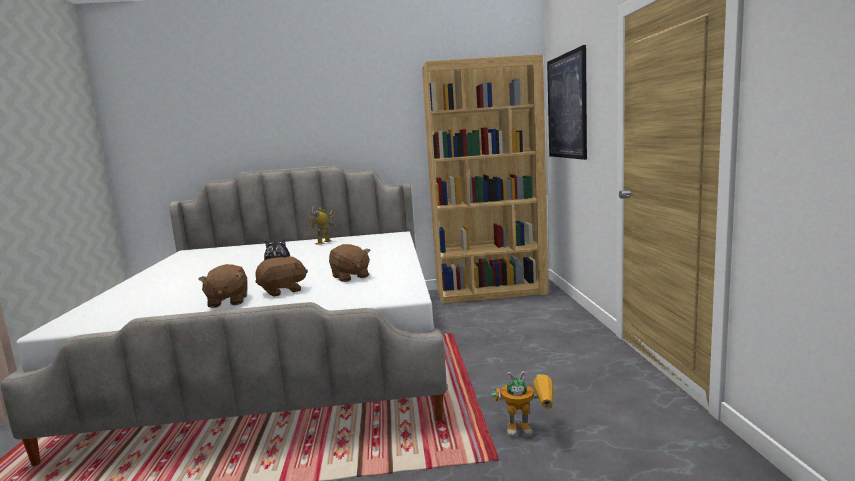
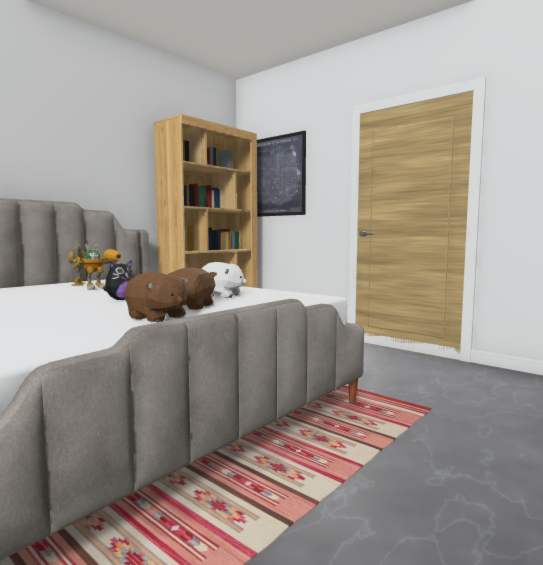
camera: 45 degrees left, 5 degrees down
brown plush toy [329,244,370,282] -> white plush toy [202,262,246,298]
toy robot [491,371,554,438] -> toy robot moved to [74,244,123,290]

